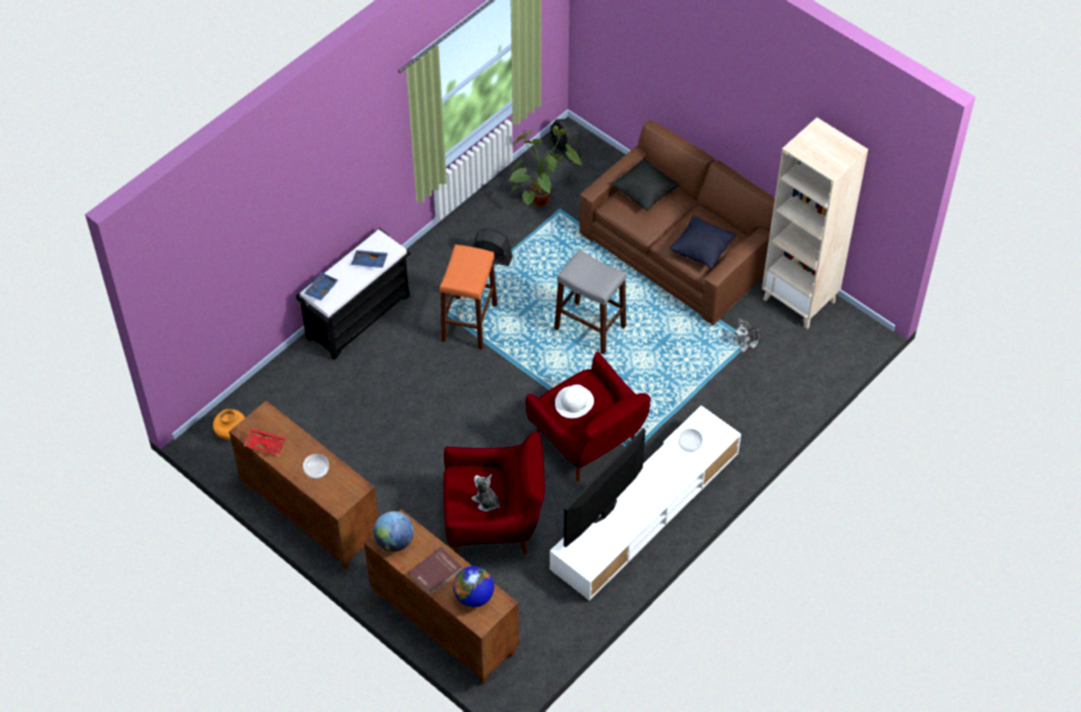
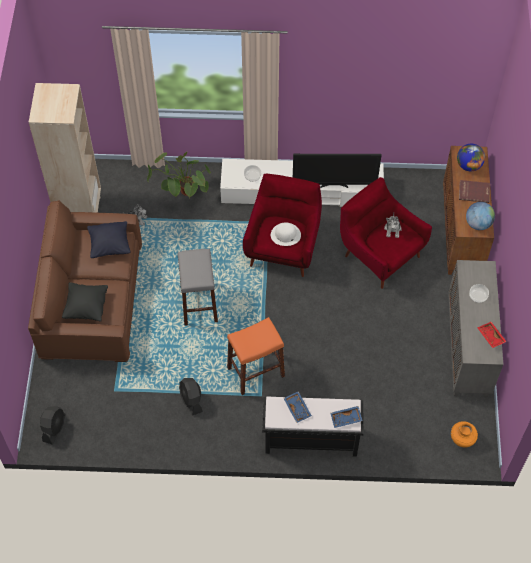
camera: 130 degrees left, 5 degrees up
brown cabinet [229,400,379,569] -> grey cabinet [448,260,503,397]
potted plant [508,125,582,207] -> potted plant moved to [147,151,211,198]

